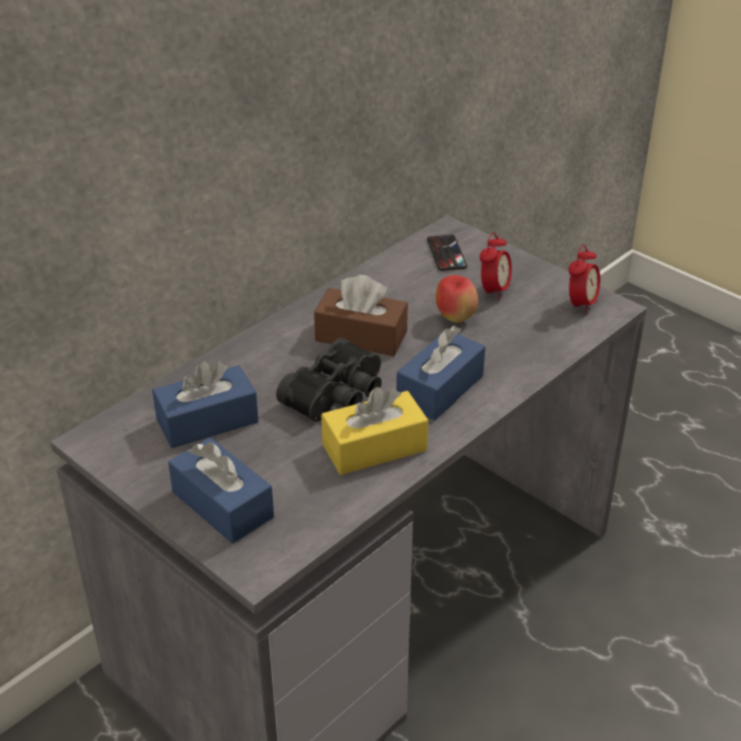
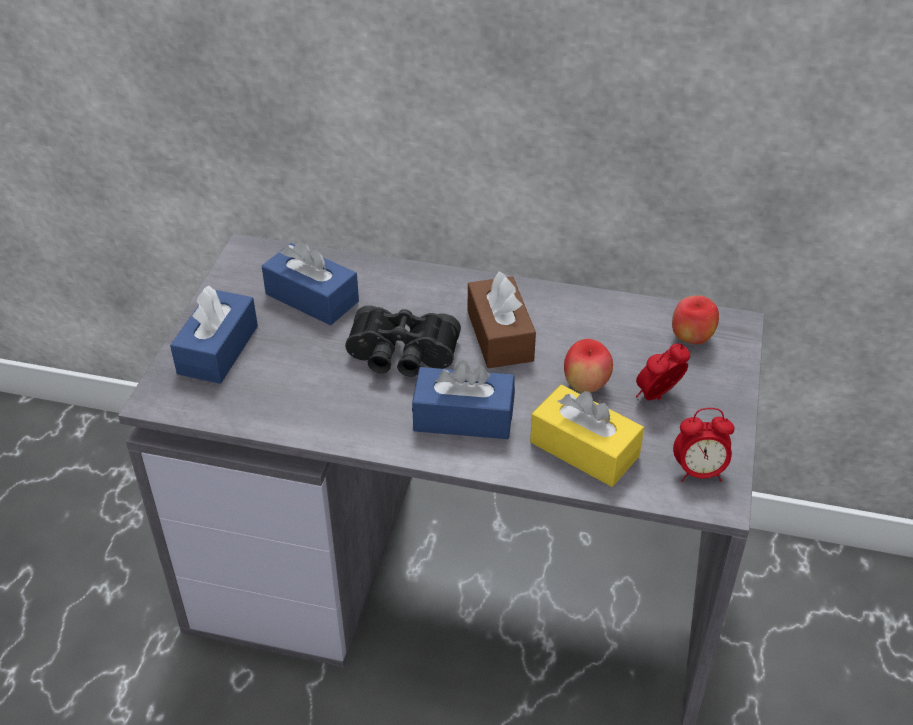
camera: 60 degrees right, 5 degrees up
yellow tissue box [321,387,428,475] -> yellow tissue box moved to [530,385,644,487]
phone [427,235,467,271] -> apple [672,295,719,345]
alarm clock [480,232,512,301] -> alarm clock turned 150 degrees clockwise [636,343,690,400]

